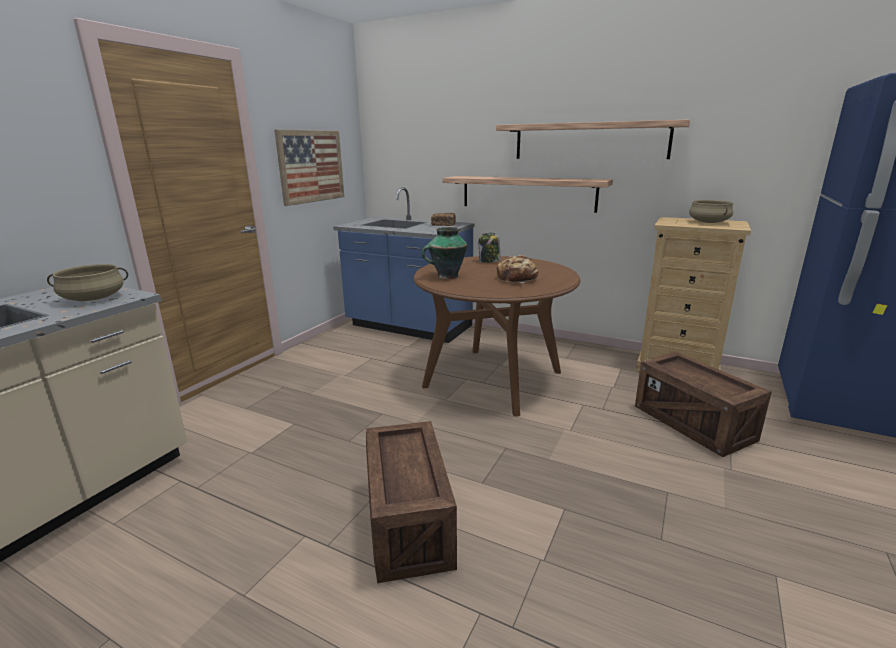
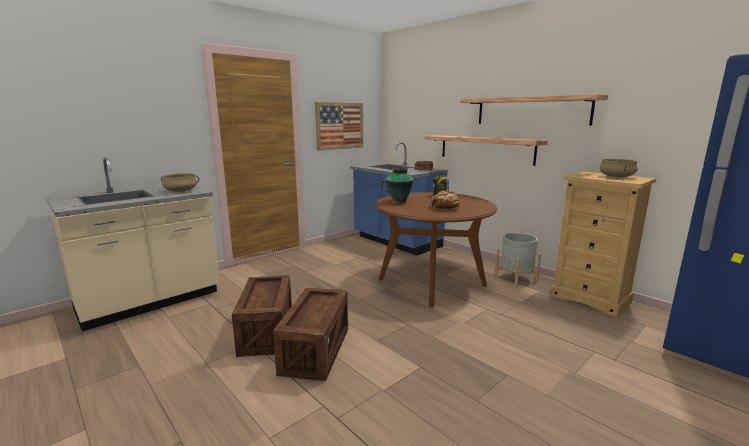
camera: 20 degrees right, 5 degrees down
crate [635,352,772,457] -> crate moved to [232,275,292,357]
none -> grey planter [495,233,541,288]

